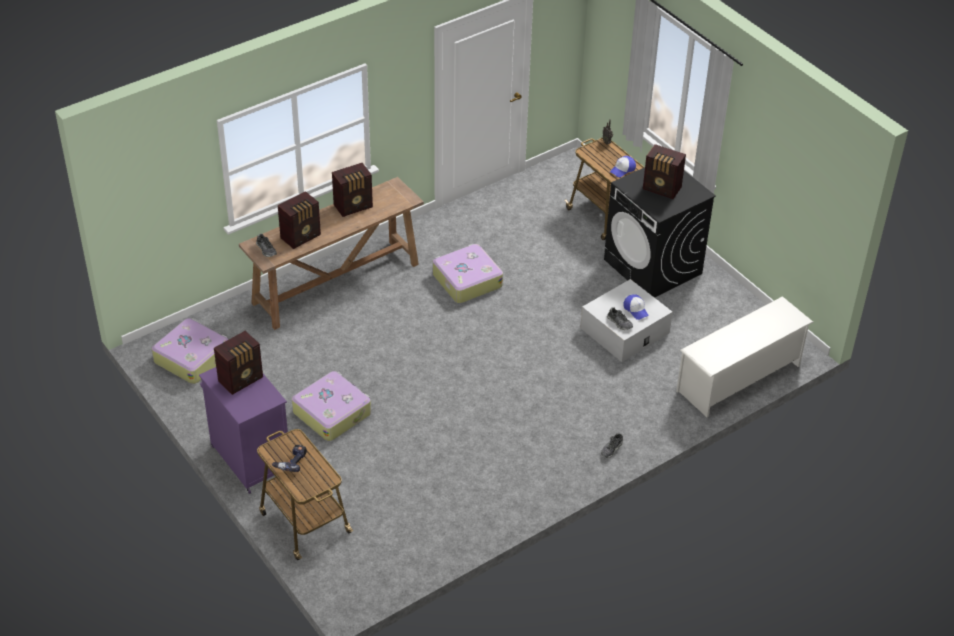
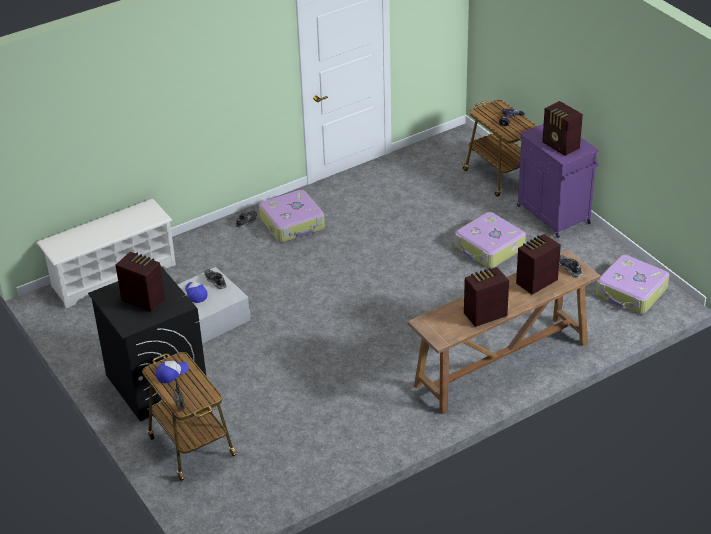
camera: 175 degrees left, 5 degrees down
radio [214,331,263,395] -> radio turned 90 degrees counterclockwise [542,101,583,156]
suitcase [433,244,503,303] -> suitcase moved to [259,190,325,242]

